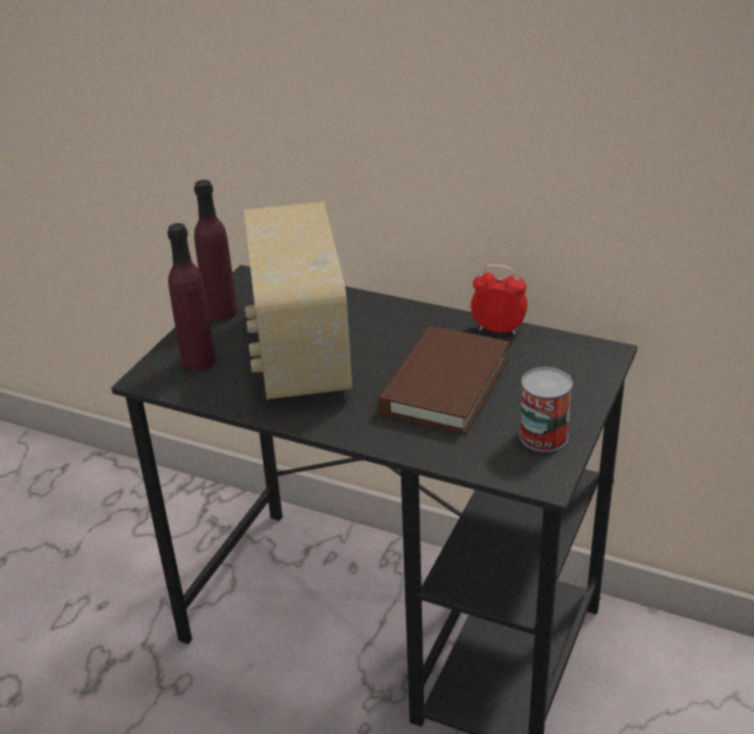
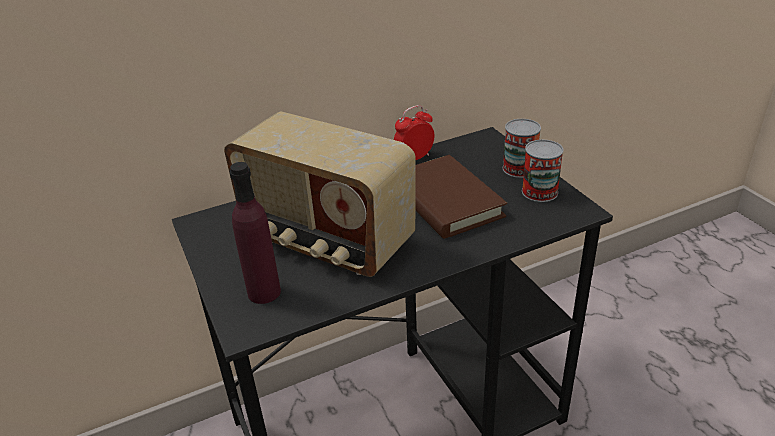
camera: 50 degrees left, 0 degrees up
purple bottle [194,180,237,321] -> none
none -> can [503,119,541,178]

